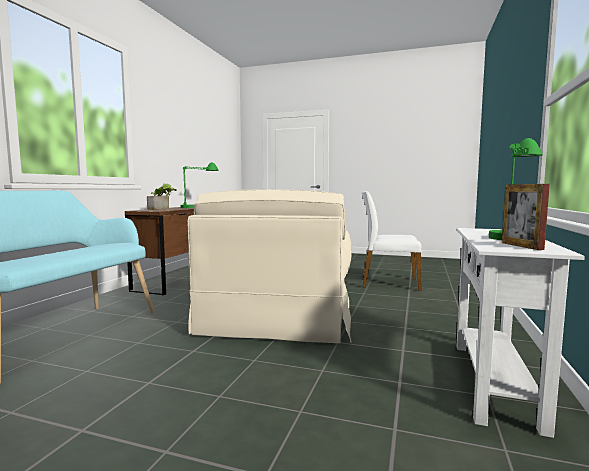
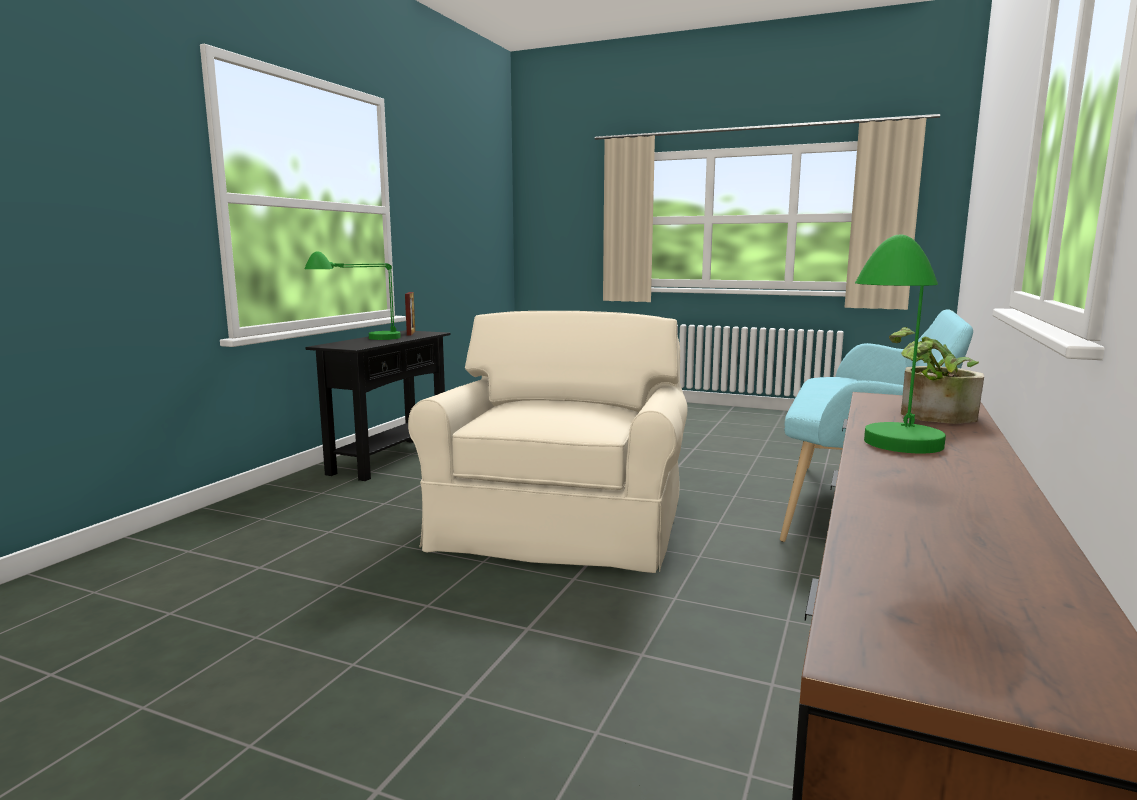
camera: 175 degrees left, 5 degrees up
white chair [362,191,422,291] -> none
white console table [456,228,585,438] -> black console table [305,330,450,481]

